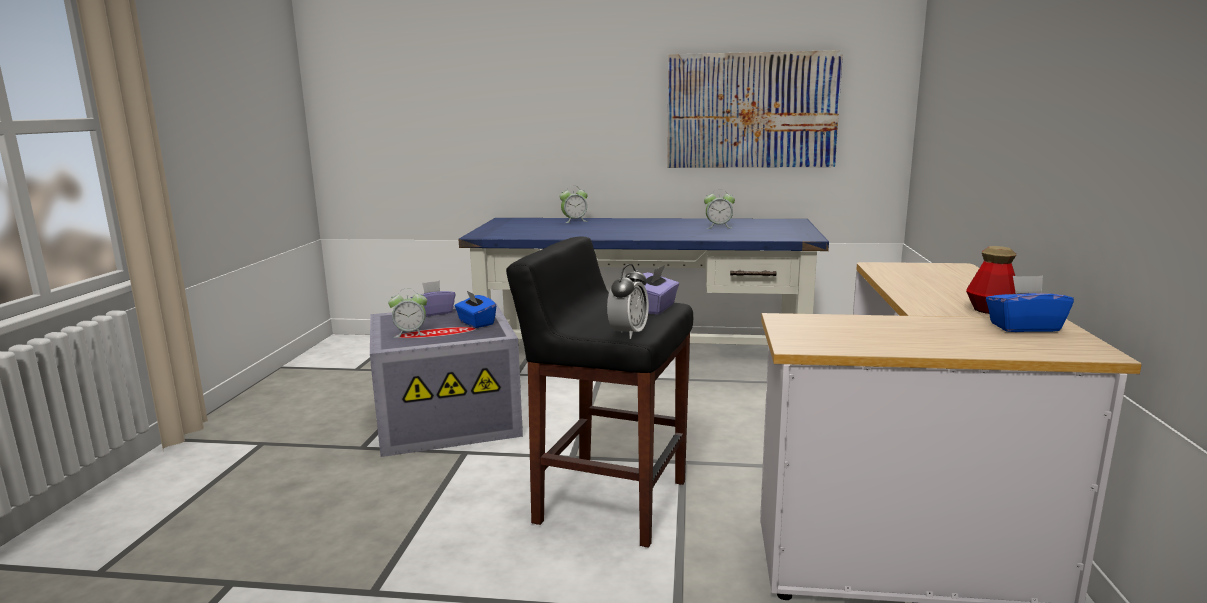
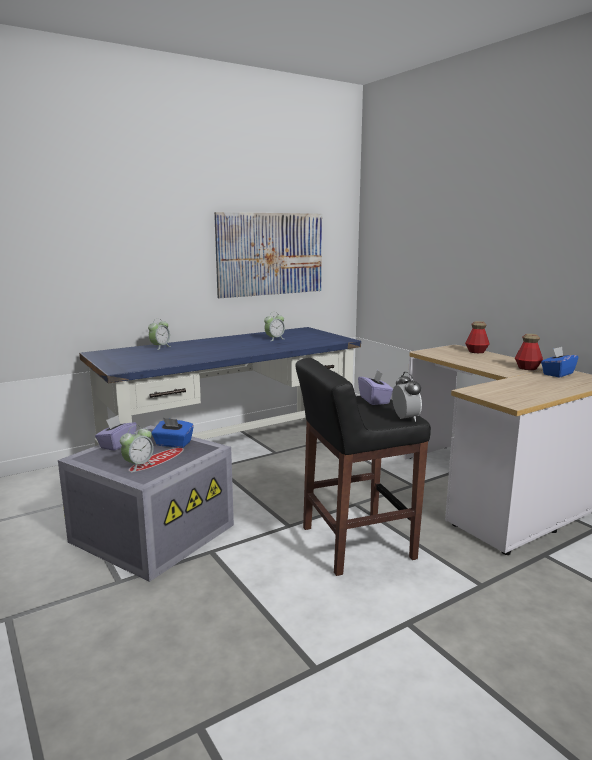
camera: 40 degrees left, 0 degrees up
none -> bottle [465,321,490,353]

